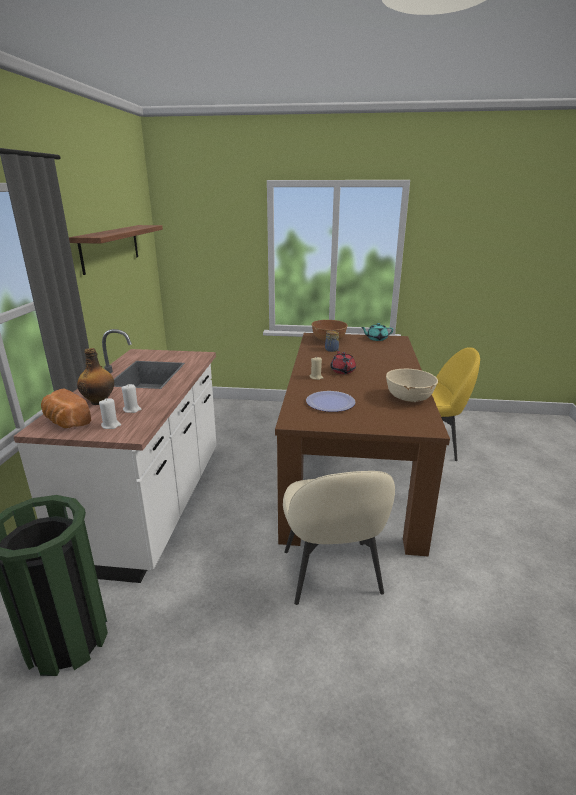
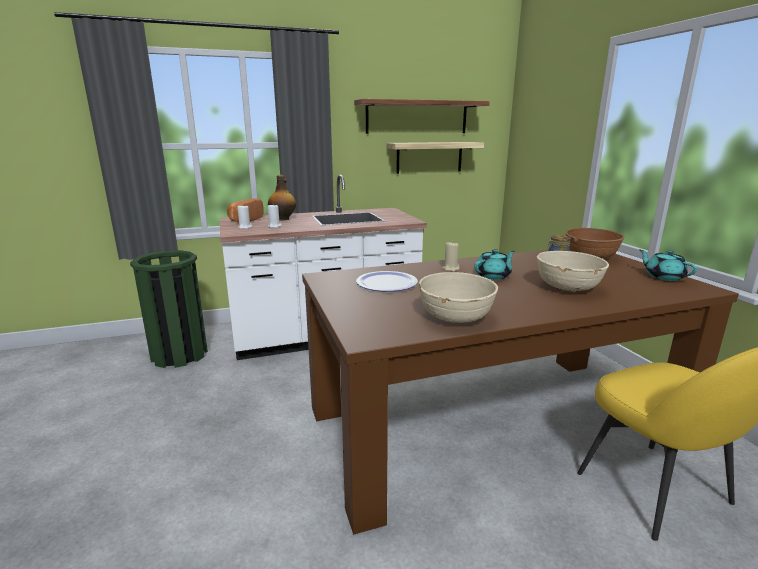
camera: 65 degrees right, 5 degrees down
beige chair [283,471,395,605] -> none
red teapot [330,350,356,374] -> turquoise teapot [474,249,515,280]
none -> shelf [386,142,484,174]
none -> beige bowl [537,251,609,293]

